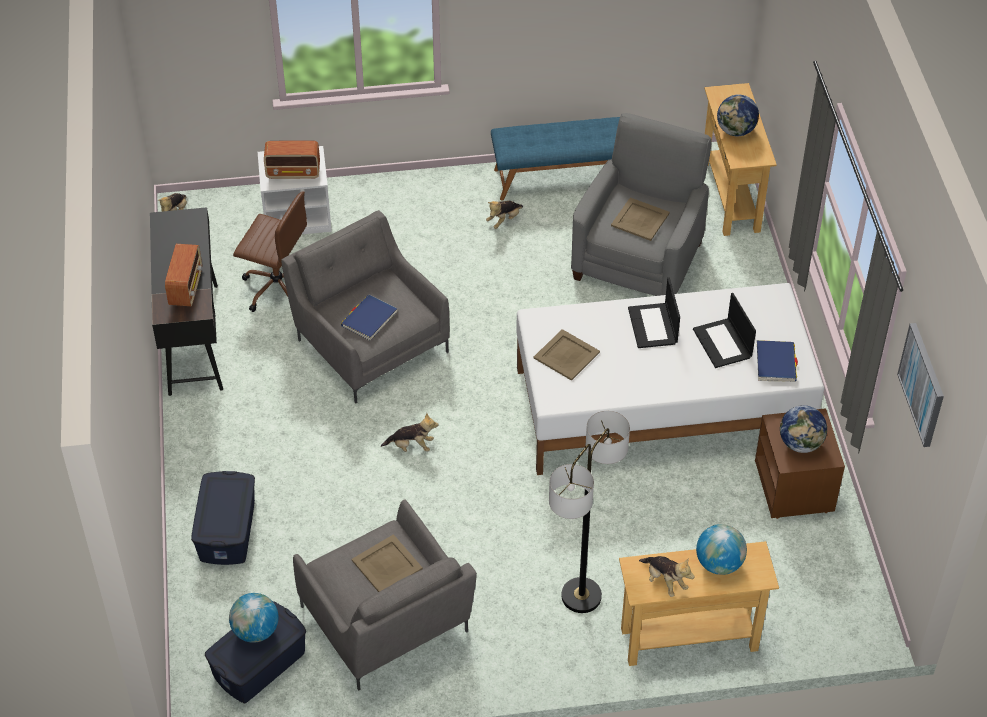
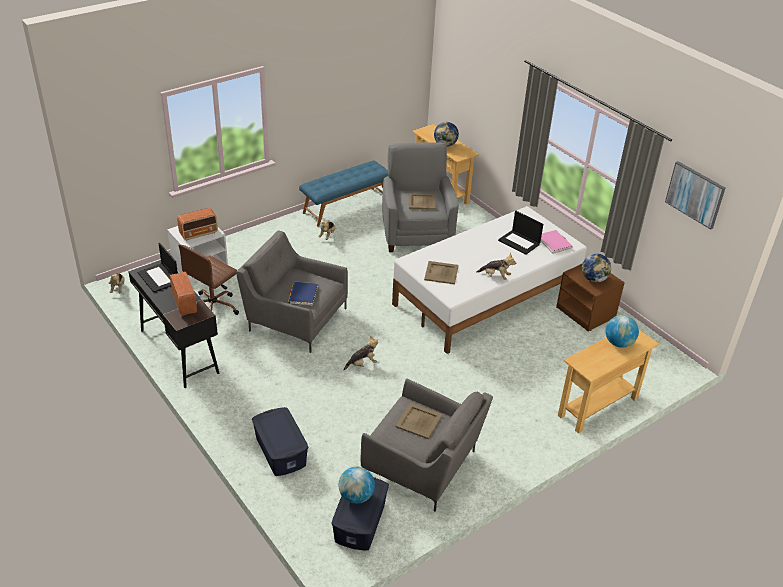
camera: 30 degrees left, 10 degrees down
brown office chair [233,191,307,312] -> brown office chair turned 135 degrees clockwise [178,244,239,315]
floor lamp [549,411,630,613] -> none
laptop [628,278,680,348] -> laptop moved to [138,243,178,293]
plush toy [639,556,695,597] -> plush toy moved to [476,253,516,280]
blue book [757,340,798,382] -> pink book [541,230,573,254]

